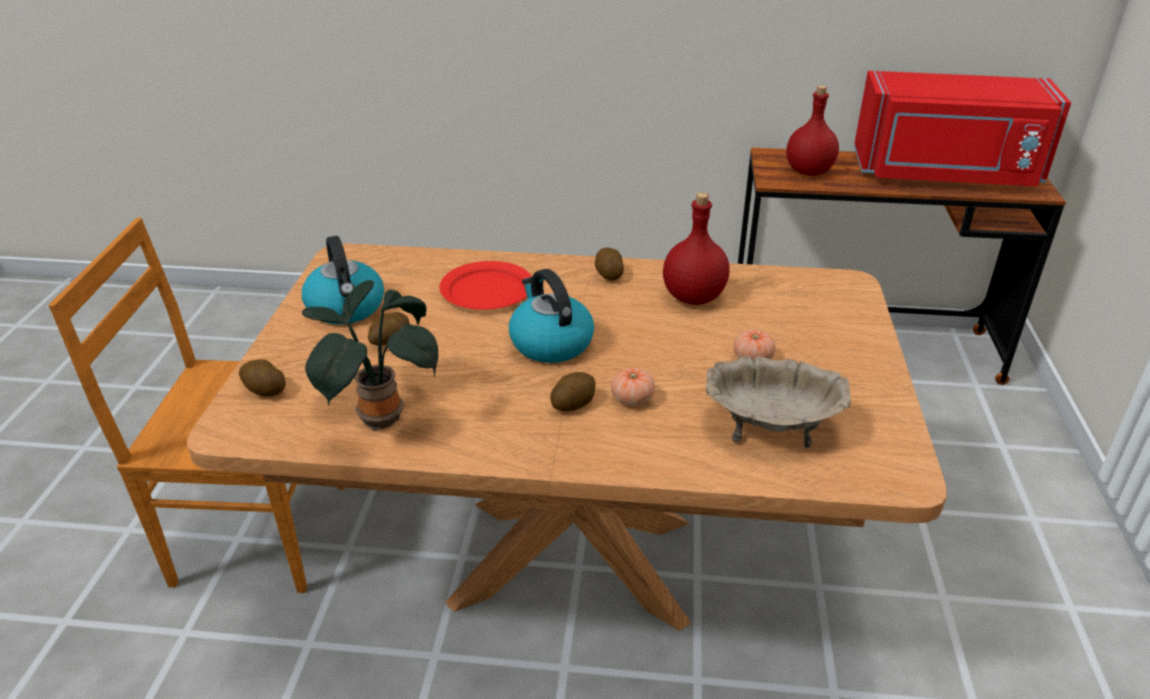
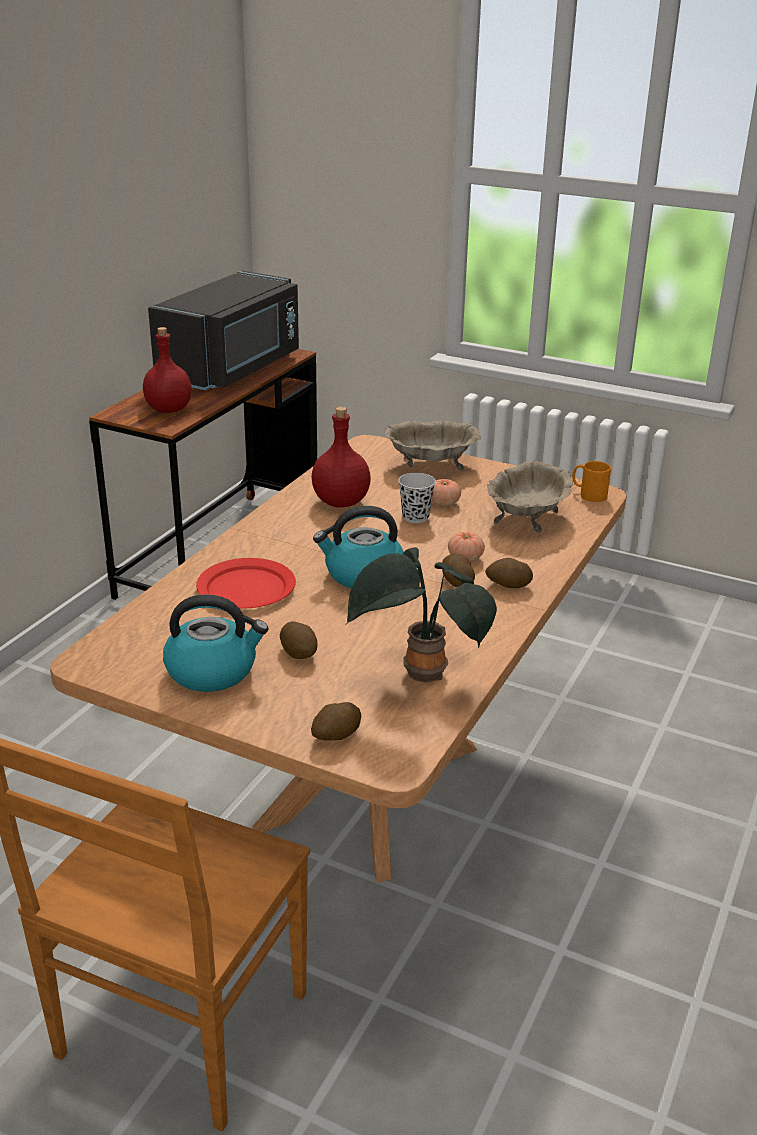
camera: 70 degrees left, 5 degrees down
potato [595,247,624,281] -> potato moved to [485,558,533,588]
red microwave [854,71,1071,187] -> black microwave [148,271,299,390]
none -> beige bowl [385,421,481,471]
none -> black cup [398,473,436,523]
none -> orange mug [572,461,611,502]

